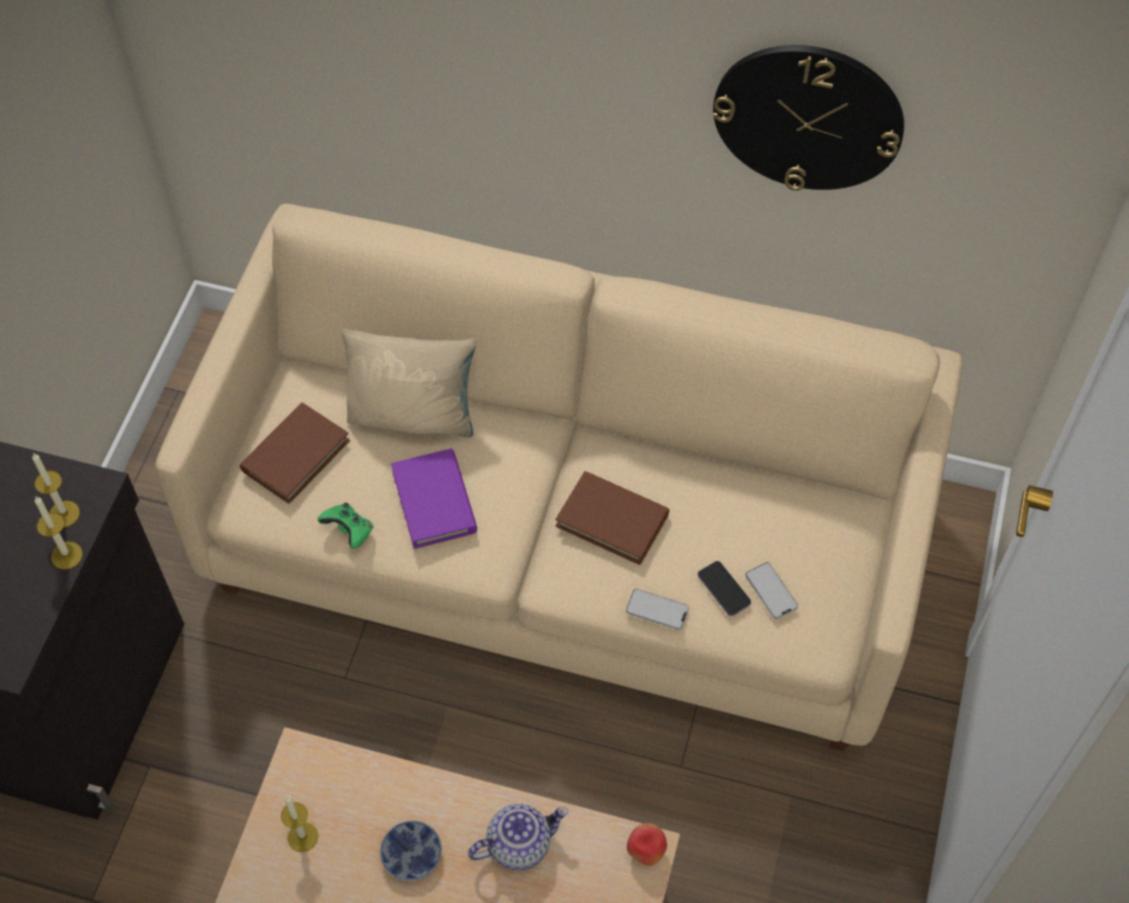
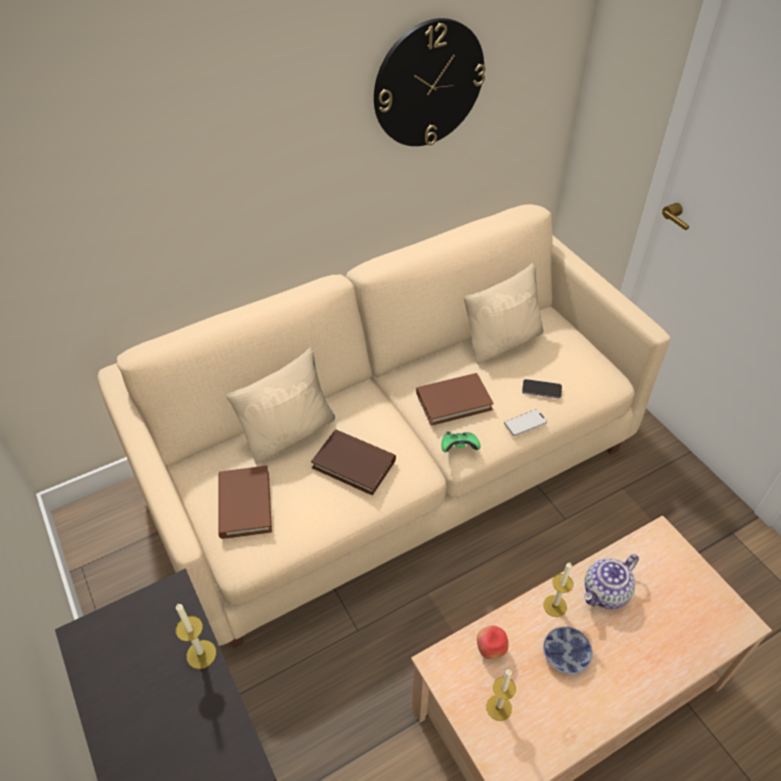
camera: 45 degrees left, 10 degrees down
candle [32,454,80,528] -> candle moved to [543,562,573,617]
green game controller [317,502,374,549] -> green game controller moved to [442,432,481,452]
purple book [391,449,477,549] -> brown book [311,429,396,495]
teapot [468,804,569,871] -> teapot turned 150 degrees counterclockwise [584,554,639,609]
apple [627,823,667,865] -> apple moved to [477,625,509,659]
phone [745,562,798,619] -> none
none -> beige pillow [464,263,543,365]

